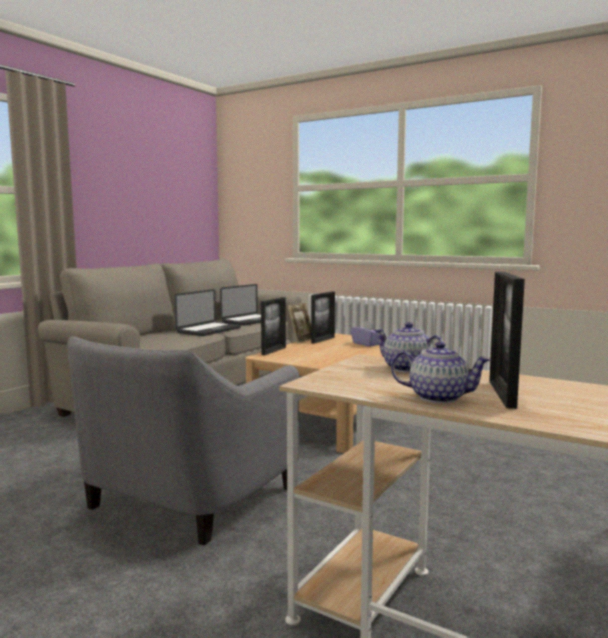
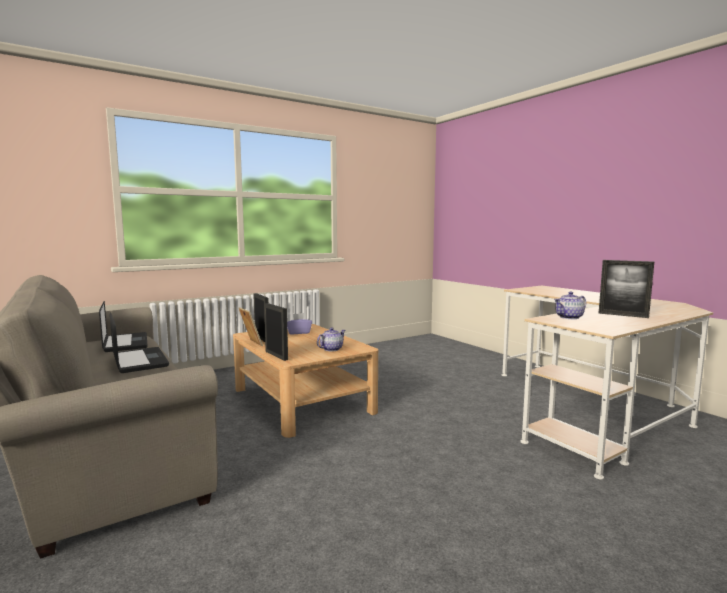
camera: 65 degrees left, 0 degrees up
grey armchair [67,336,299,545] -> none
teapot [391,342,491,403] -> teapot moved to [317,327,345,351]

